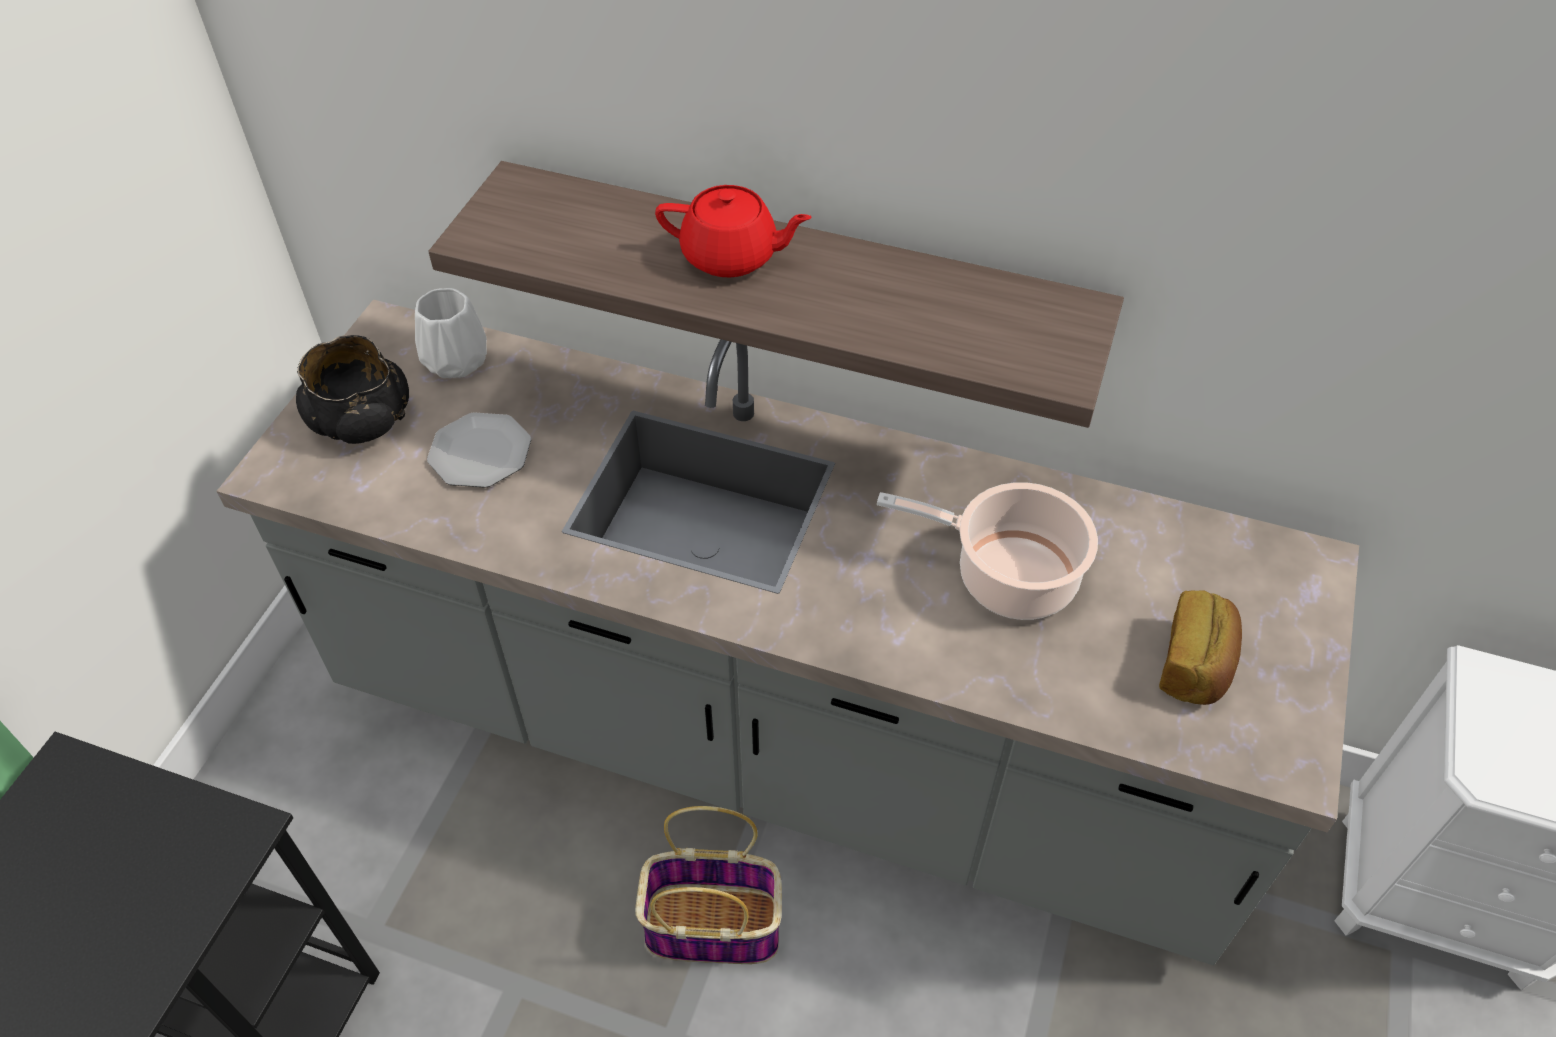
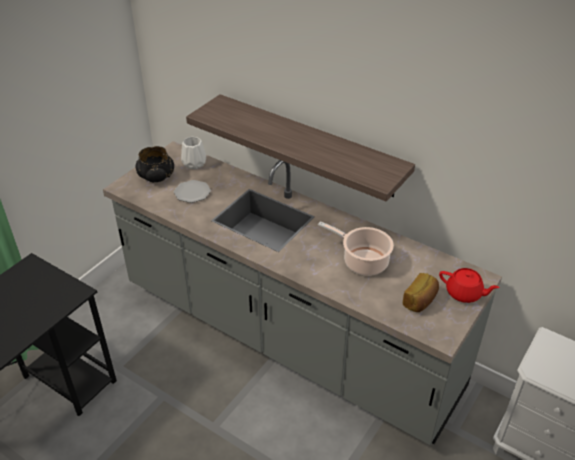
camera: 15 degrees right, 10 degrees down
basket [635,806,782,964] -> none
red teapot [655,185,812,277] -> red teapot moved to [439,268,500,303]

